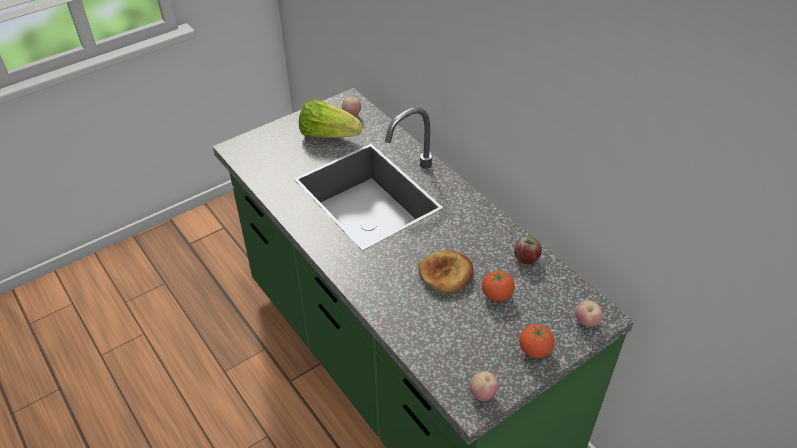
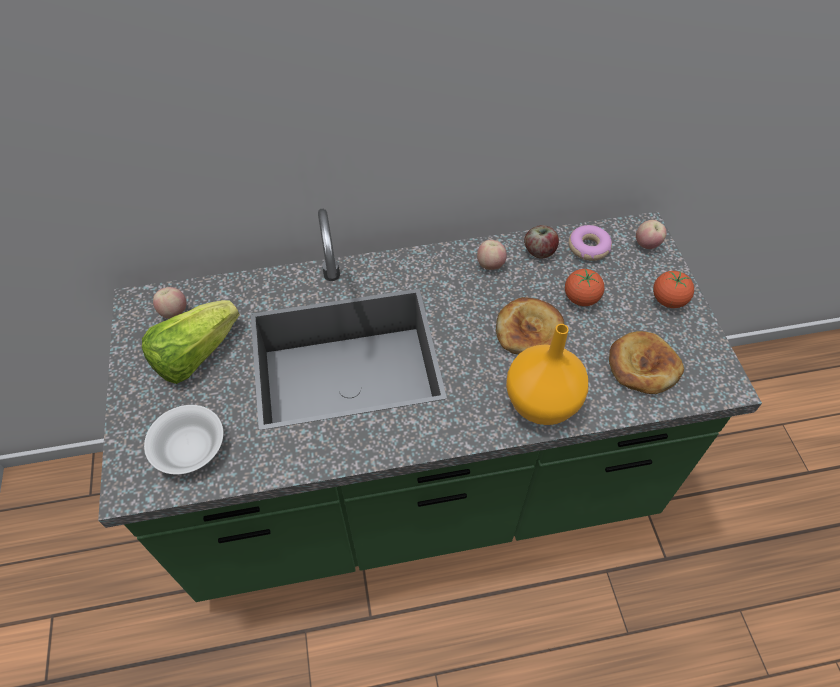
camera: 65 degrees left, 10 degrees up
apple [470,371,498,401] -> apple moved to [477,240,507,270]
none -> white bowl [144,405,223,474]
none -> orange vase [506,324,588,425]
none -> donut [569,225,612,261]
none -> bread [609,331,684,394]

